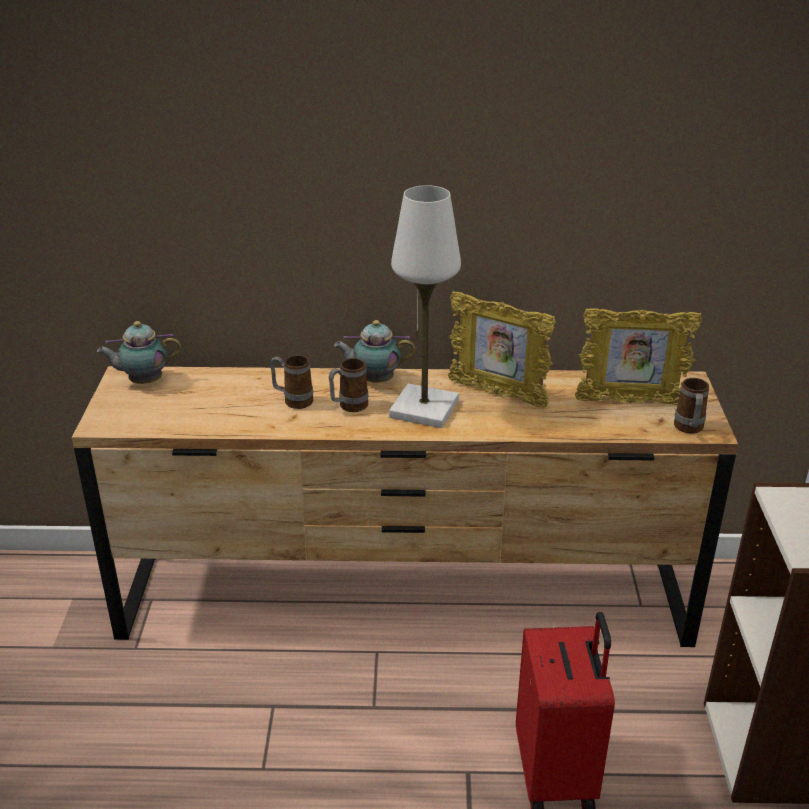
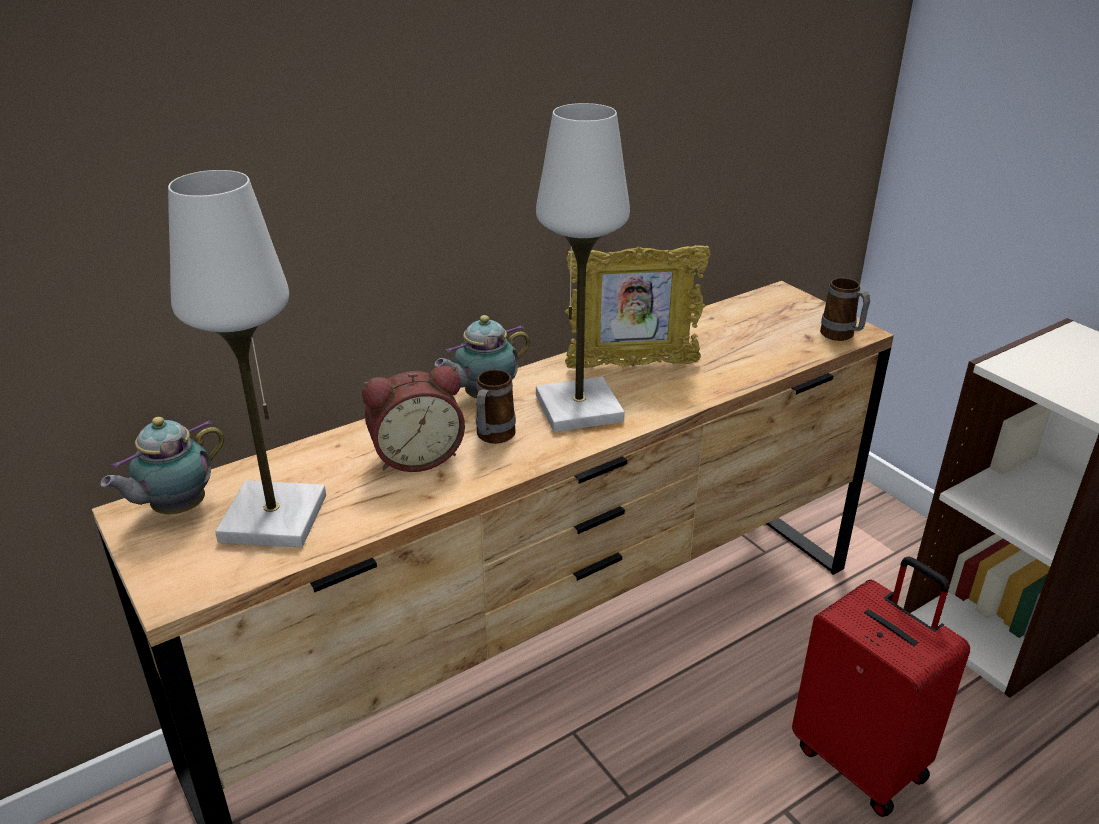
camera: 35 degrees left, 0 degrees up
mug [270,355,313,409] -> alarm clock [362,366,465,472]
picture frame [575,308,702,405] -> none
none -> white table lamp [168,170,326,548]

